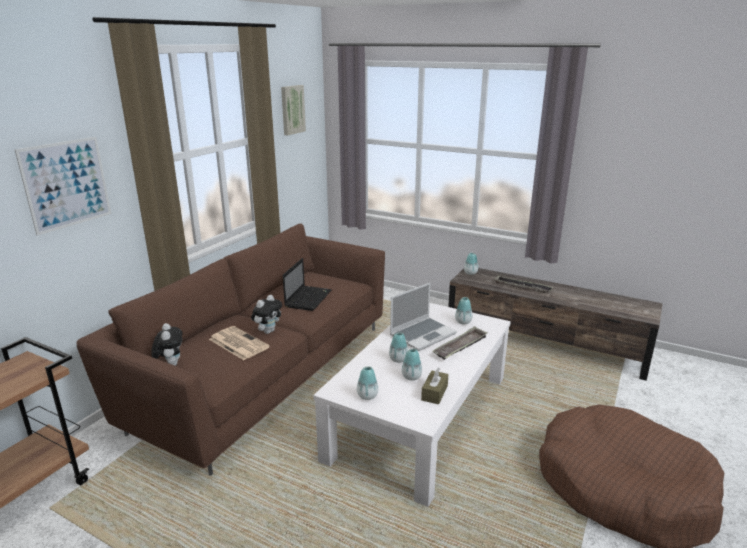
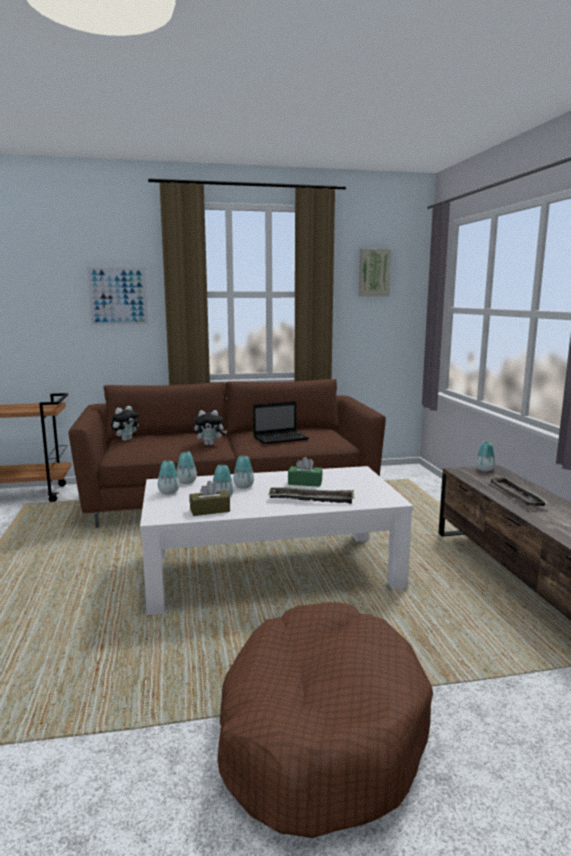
camera: 50 degrees right, 10 degrees down
newspaper [209,326,270,360] -> none
laptop [390,283,457,351] -> green tissue box [288,457,323,487]
vase [455,297,472,324] -> vase moved to [176,452,197,484]

